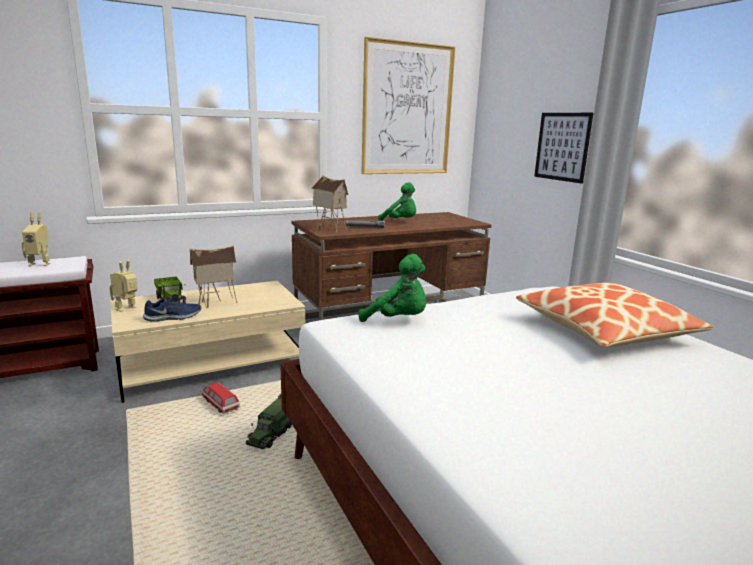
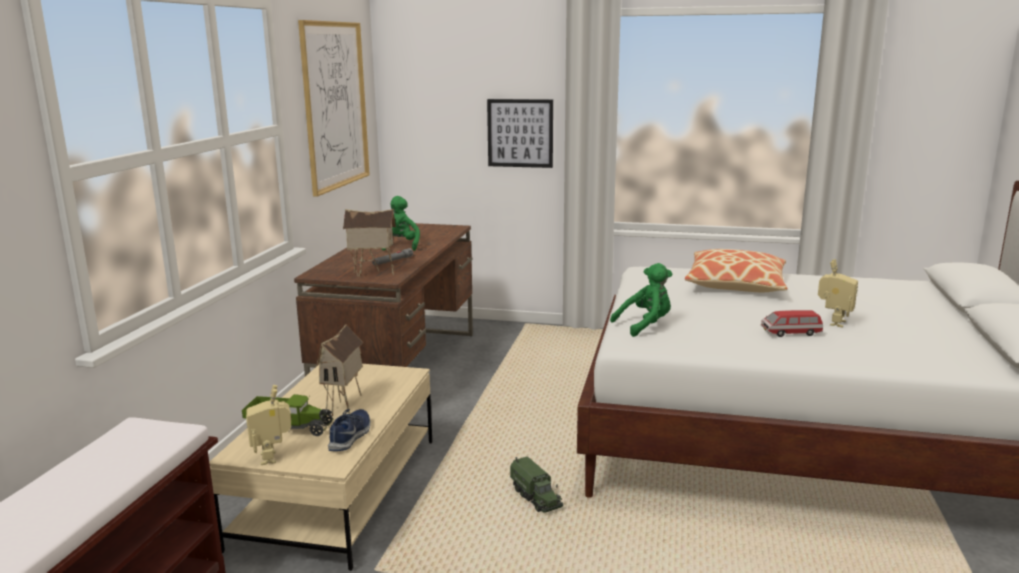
camera: 50 degrees left, 0 degrees up
toy robot [21,213,50,267] -> toy robot moved to [818,259,858,328]
toy car [201,382,240,414] -> toy car moved to [761,310,823,337]
green plush toy [378,182,416,221] -> green plush toy turned 75 degrees counterclockwise [382,196,420,251]

